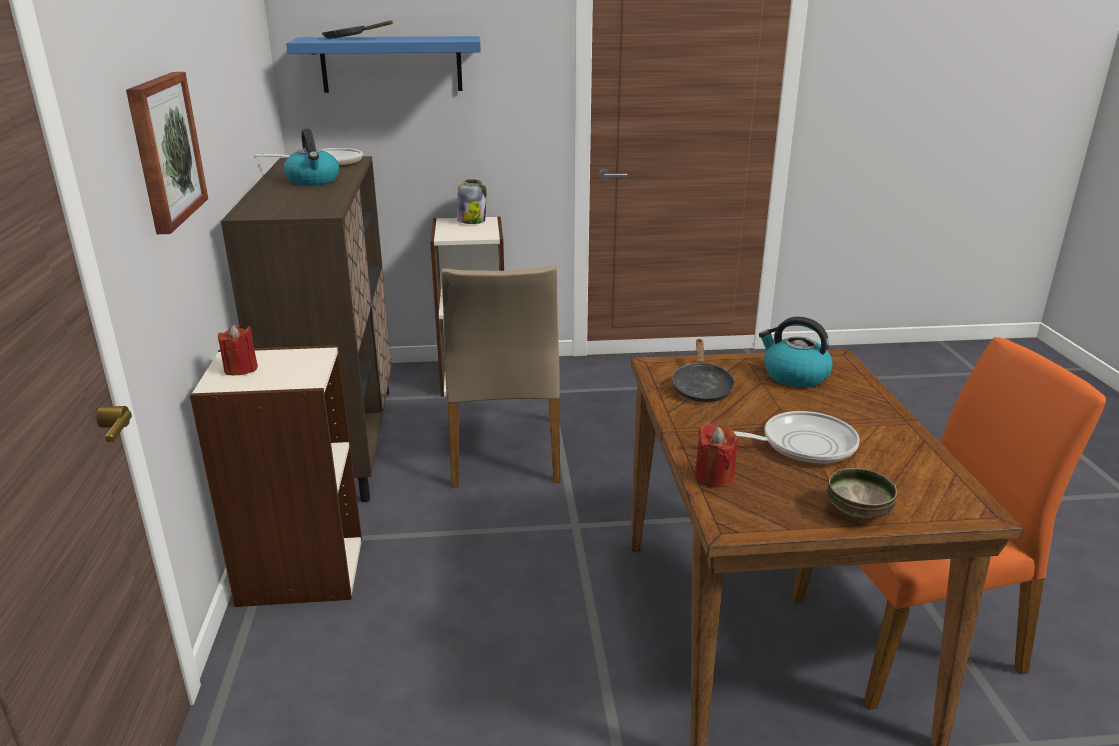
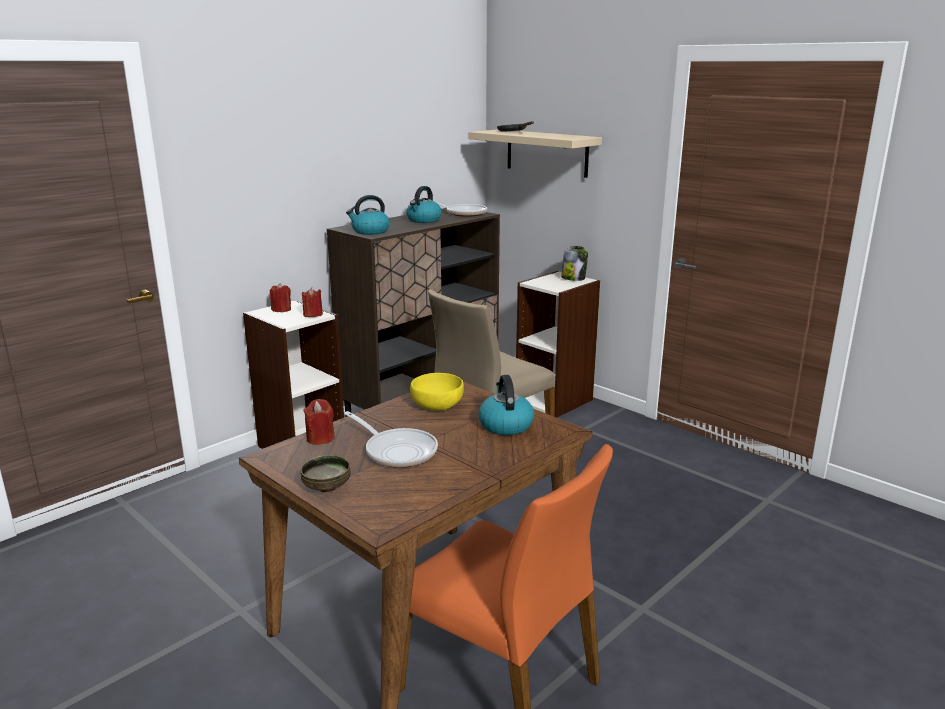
camera: 50 degrees right, 5 degrees down
picture [126,72,208,234] -> none
blue shelf [286,36,481,93] -> beige shelf [468,129,602,178]
black frying pan [671,339,736,402] -> yellow bowl [410,373,464,410]
none -> red candle [302,287,323,317]
none -> kettle [346,195,390,235]

